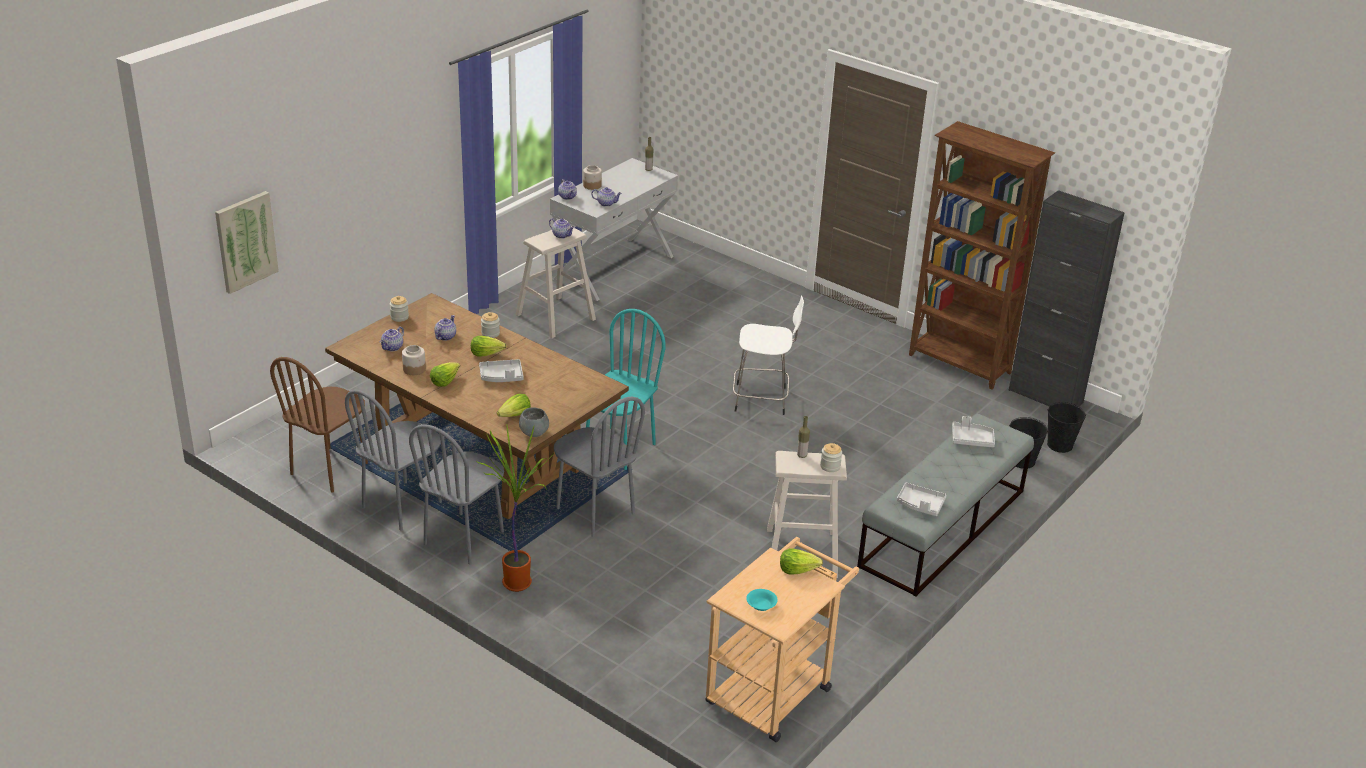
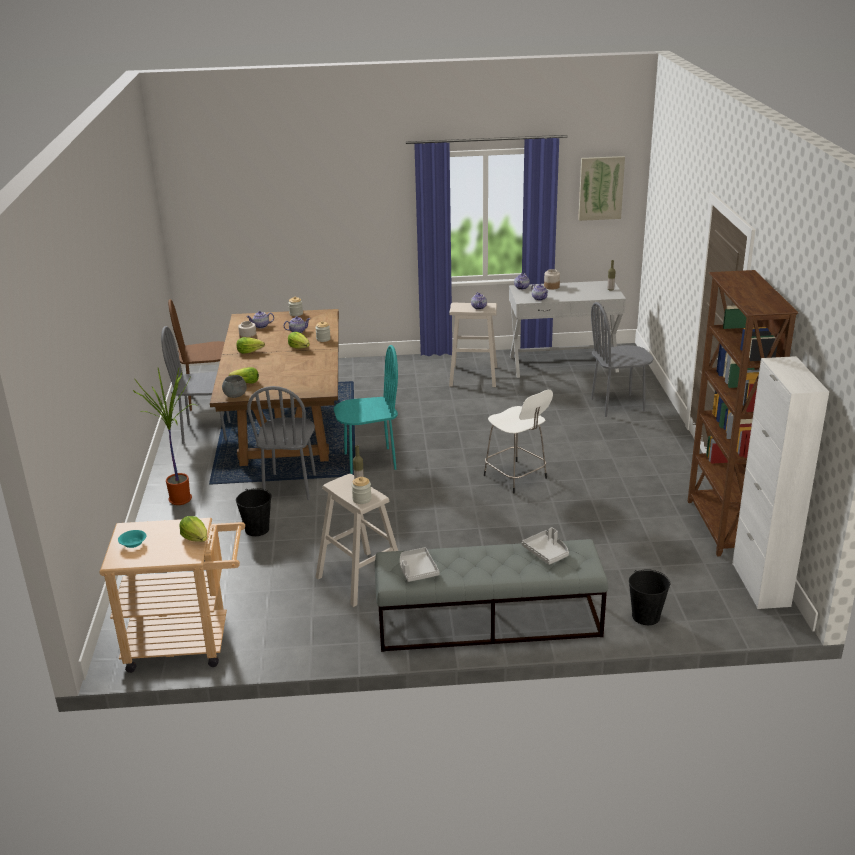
camera: 50 degrees right, 5 degrees down
picture [215,191,279,294] -> picture moved to [578,156,625,221]
grey chair [409,424,504,564] -> grey chair moved to [591,302,654,417]
grey tray [479,359,523,382] -> none
black cabinet [1009,190,1125,407] -> white cabinet [732,356,829,609]
black bucket [1047,402,1086,453] -> black bucket moved to [236,488,272,536]

